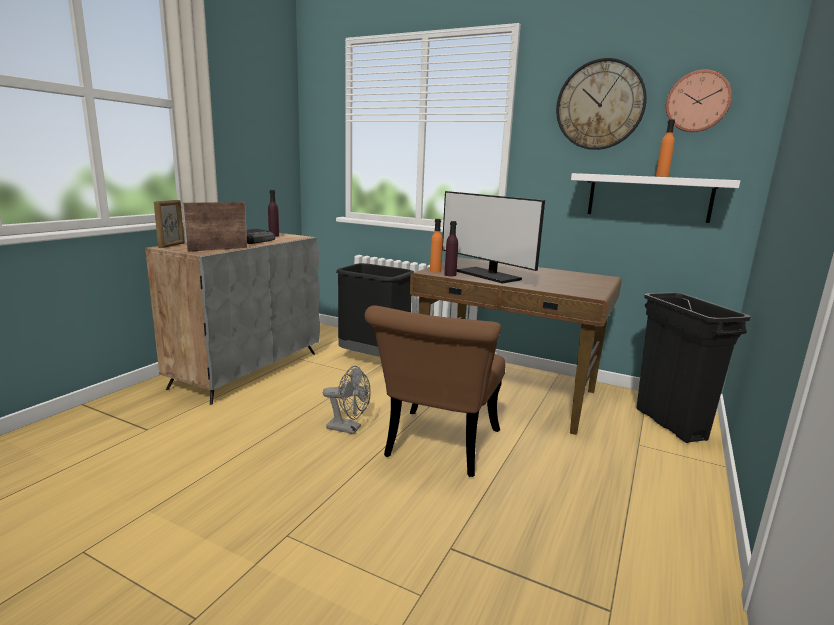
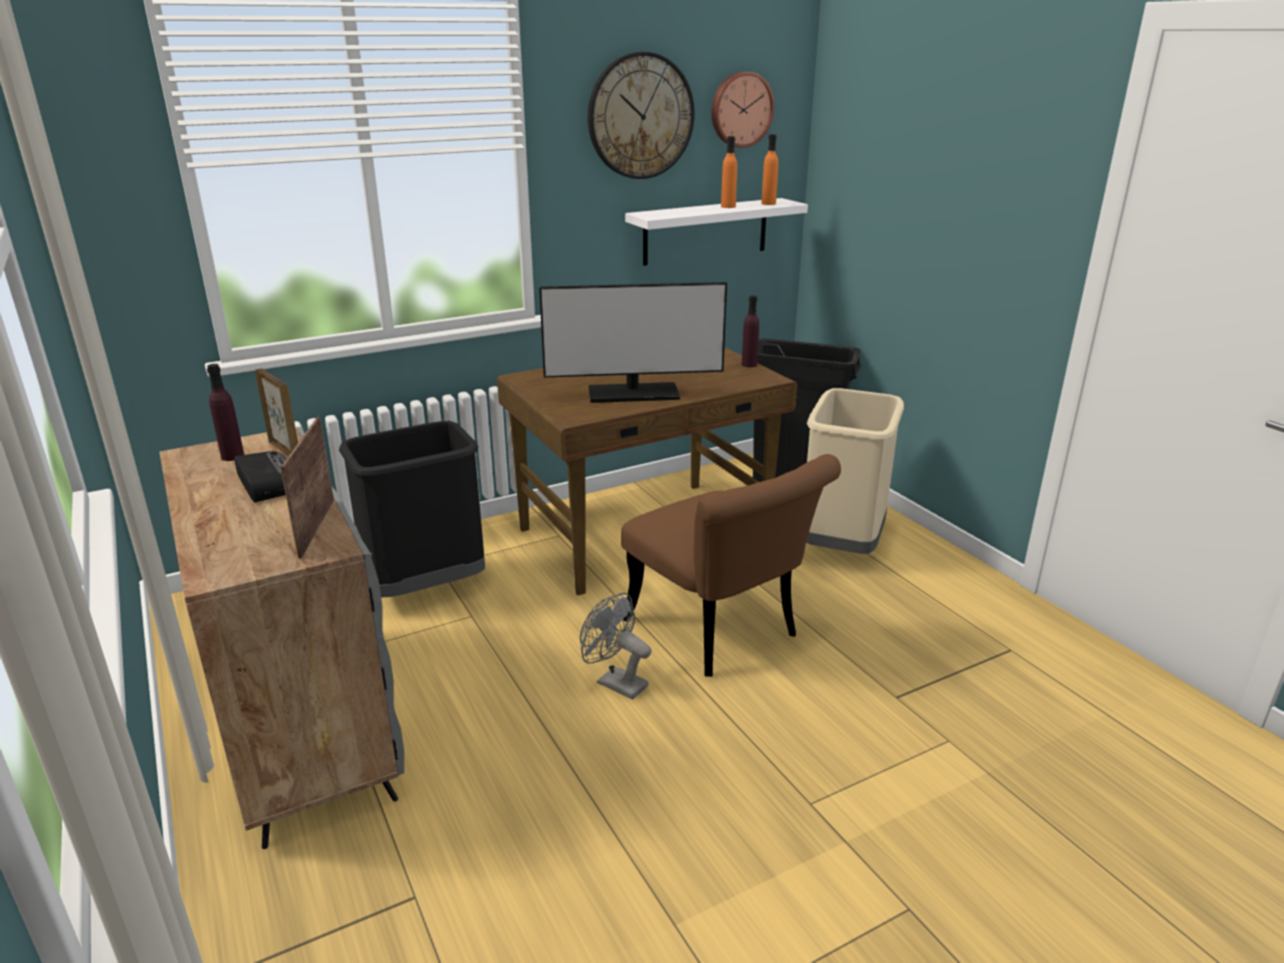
camera: 55 degrees left, 10 degrees up
picture frame [154,200,184,248] -> picture frame moved to [255,368,298,457]
grey fan [323,366,371,434] -> grey fan turned 105 degrees counterclockwise [580,593,651,700]
orange bottle [430,219,443,273] -> orange bottle moved to [761,134,778,205]
purple bottle [444,221,458,276] -> purple bottle moved to [742,295,759,367]
none -> beige trash can [806,388,904,554]

